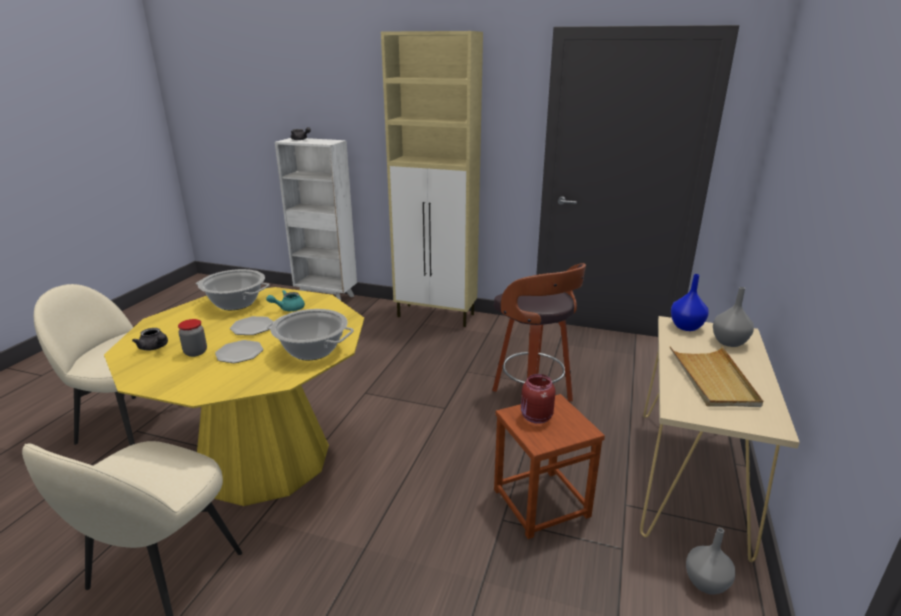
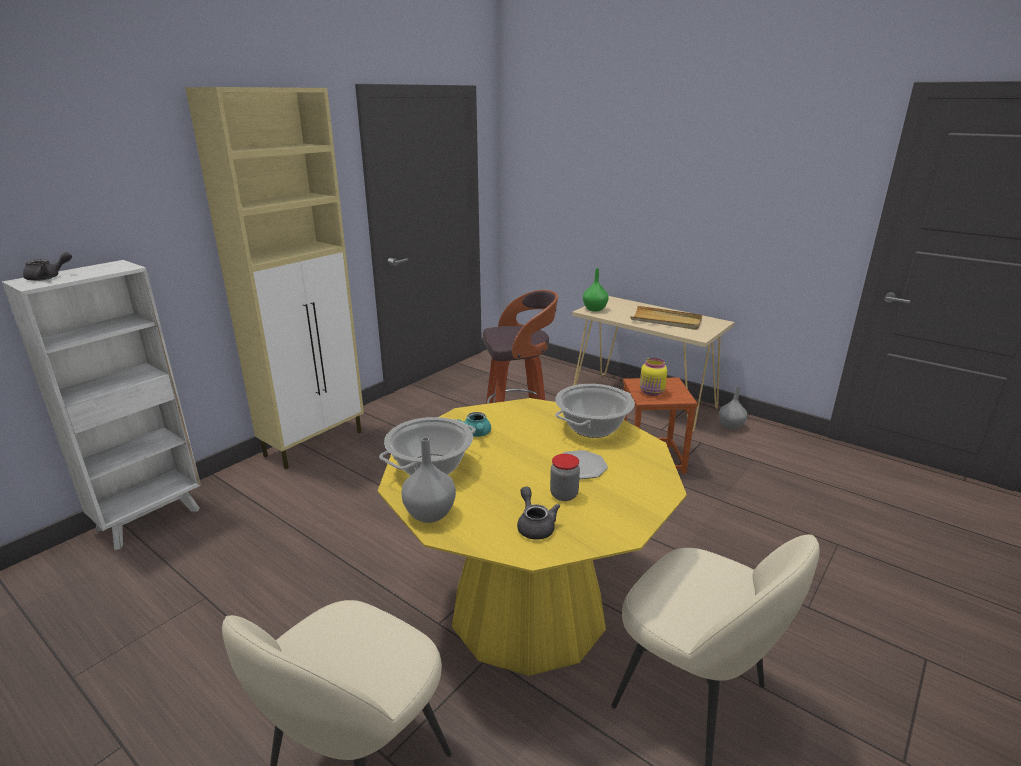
camera: 70 degrees left, 0 degrees up
grey teapot [132,328,168,351] -> grey teapot turned 75 degrees counterclockwise [517,487,560,540]
plate [230,316,273,335] -> none
red jar [521,374,555,424] -> yellow jar [640,358,667,396]
blue vase [671,274,709,331] -> green vase [583,268,609,312]
grey vase [713,287,754,347] -> grey vase moved to [401,437,456,523]

